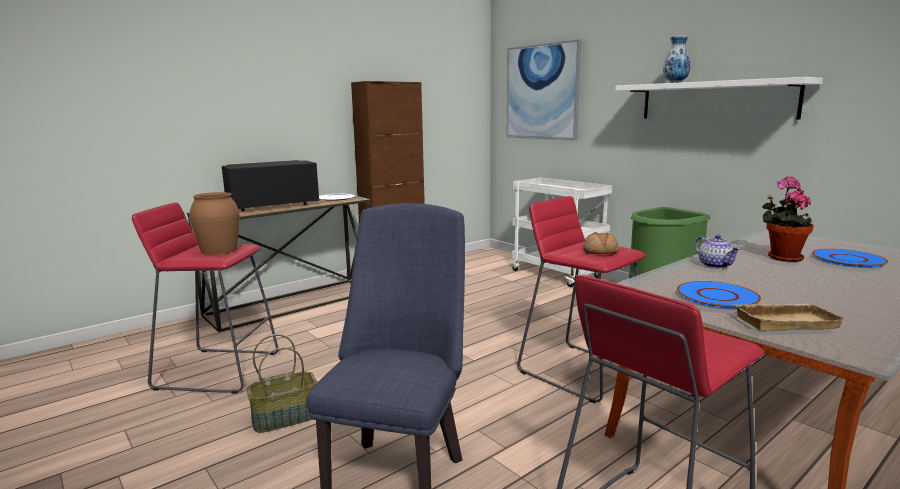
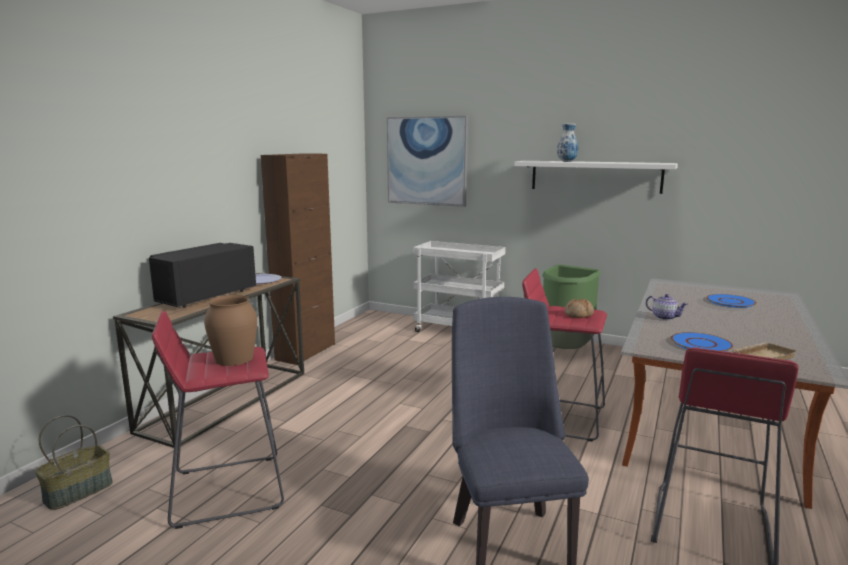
camera: 25 degrees left, 0 degrees up
basket [246,334,317,433] -> basket moved to [35,415,113,510]
potted plant [762,176,814,262] -> none

